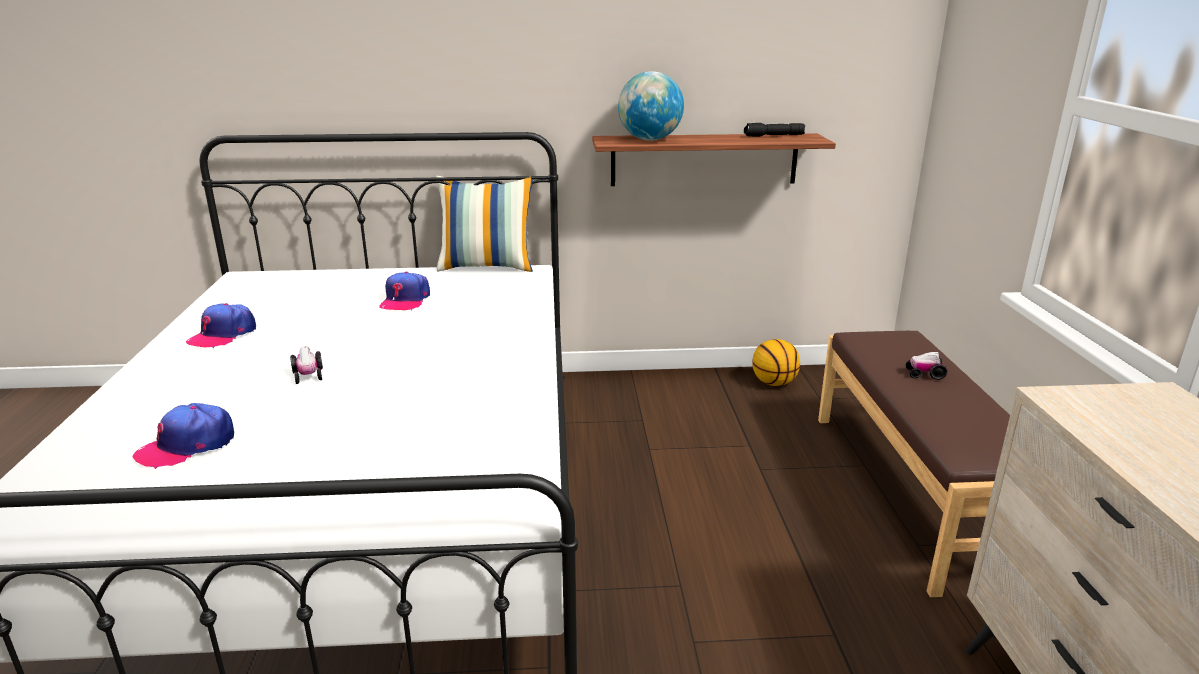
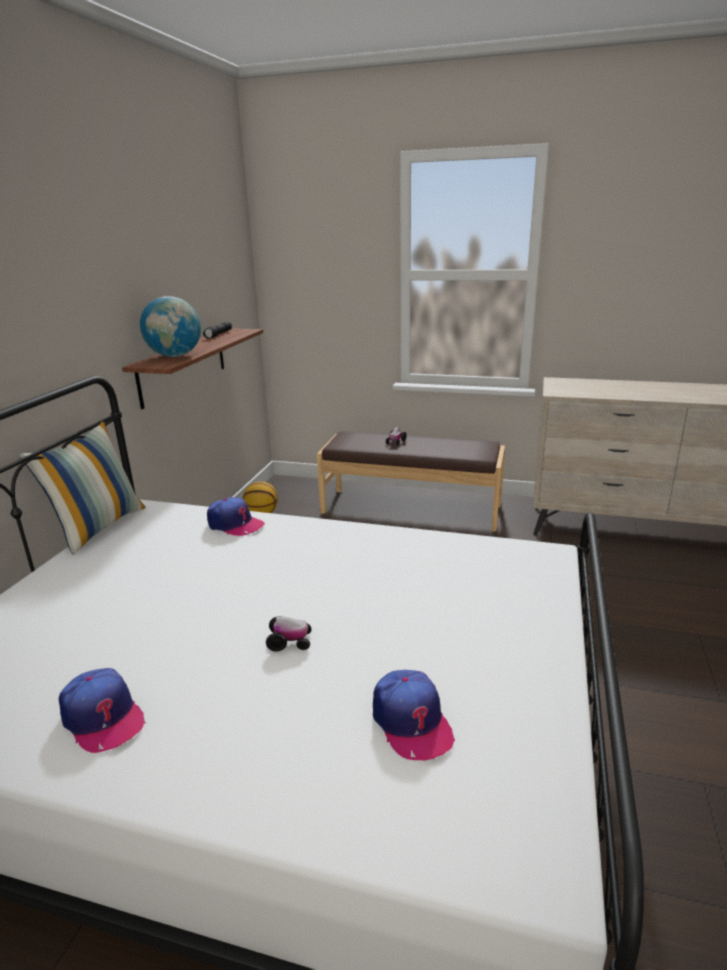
camera: 70 degrees left, 0 degrees up
cap [379,272,430,310] -> cap moved to [207,497,265,536]

